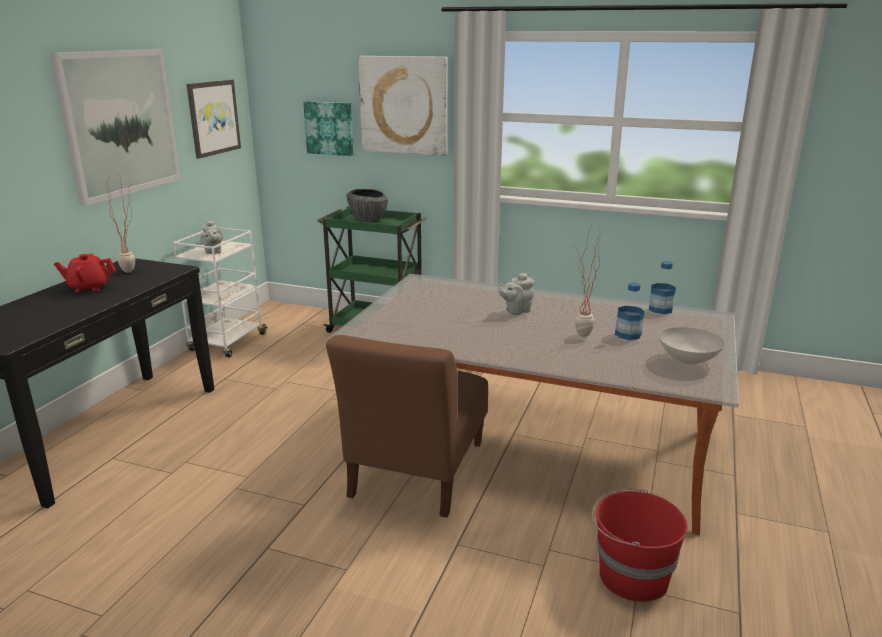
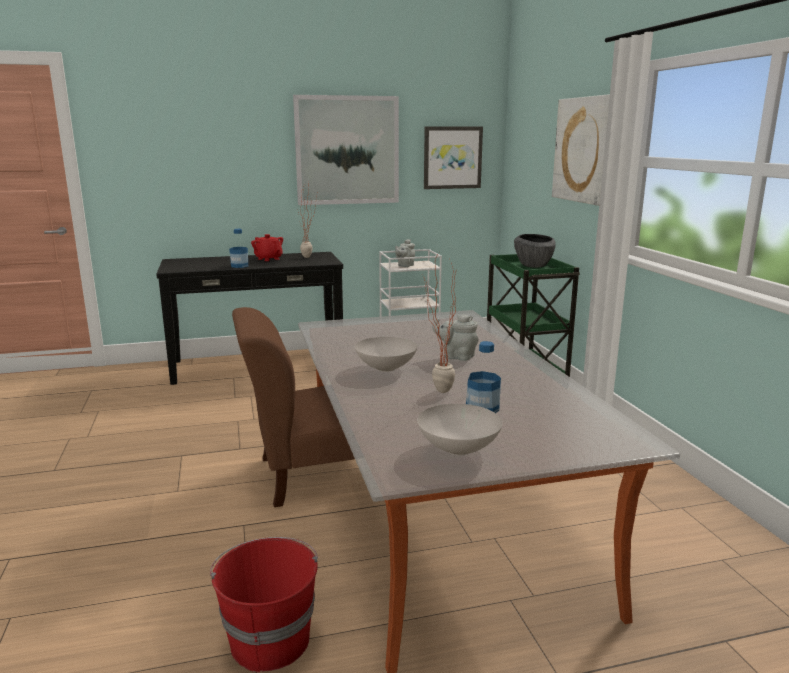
camera: 55 degrees right, 5 degrees down
picture [303,101,353,156] -> none
bottle [649,261,676,314] -> bottle moved to [229,229,248,268]
none -> white bowl [355,337,417,372]

